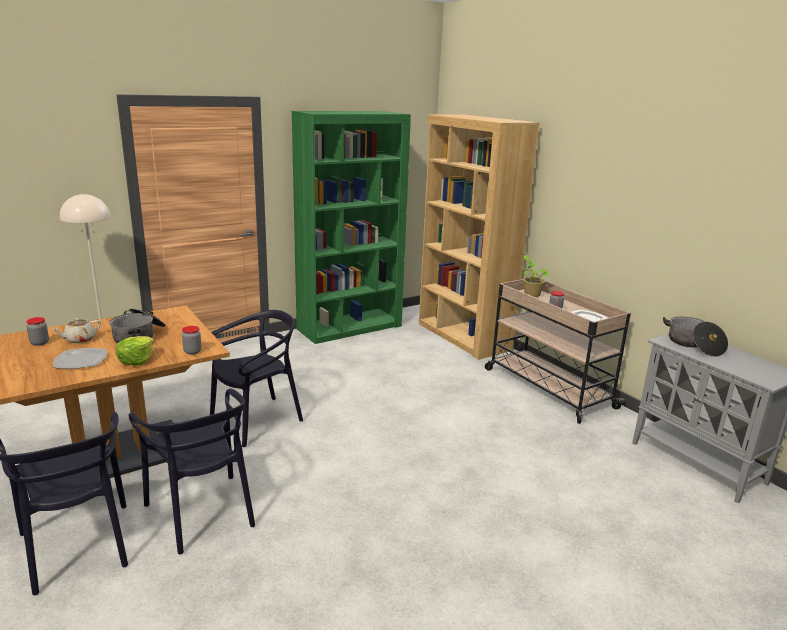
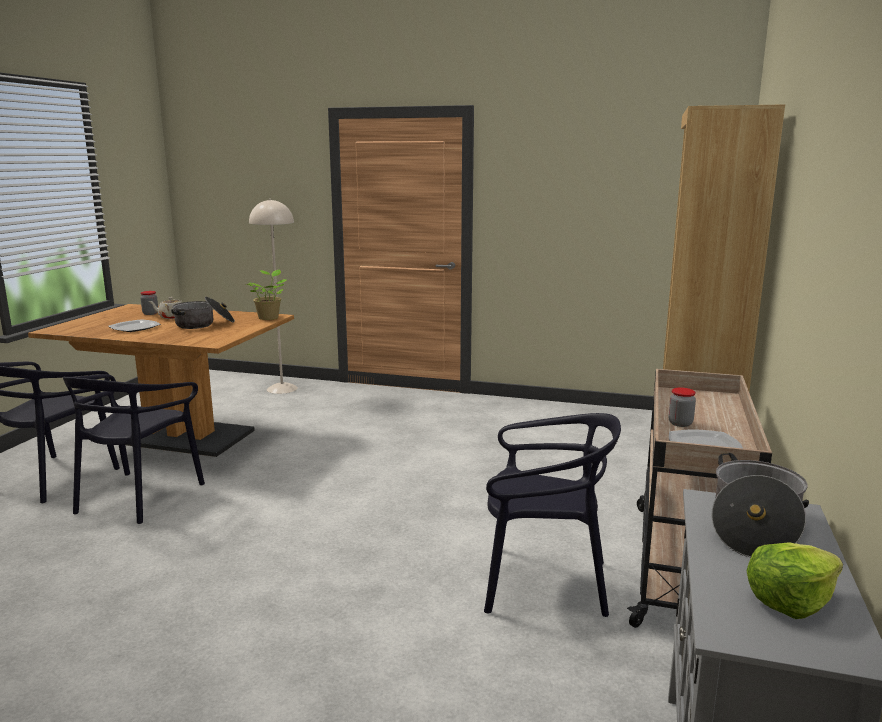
camera: 50 degrees right, 5 degrees down
lettuce [116,336,154,365] -> lettuce moved to [747,542,843,619]
jar [182,326,202,355] -> none
black chair [210,310,303,447] -> black chair moved to [484,413,621,617]
green bookcase [292,111,411,344] -> none
potted plant [523,255,550,297] -> potted plant moved to [246,269,287,320]

